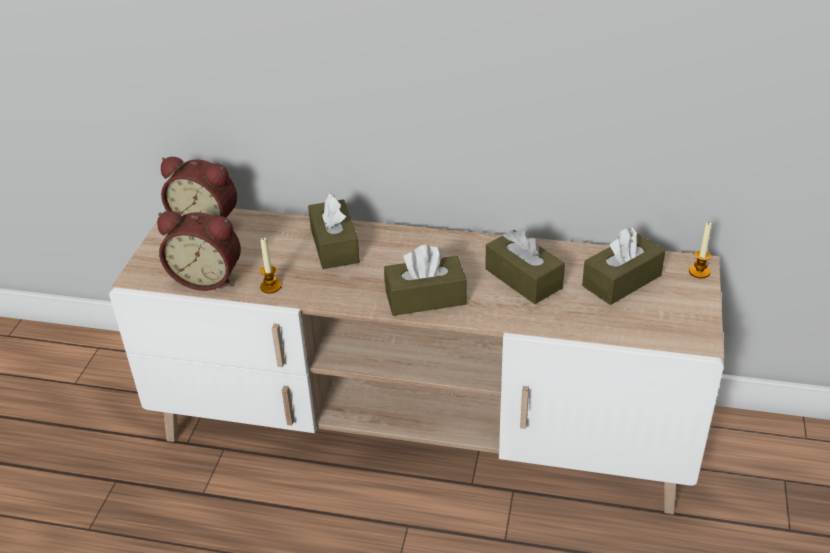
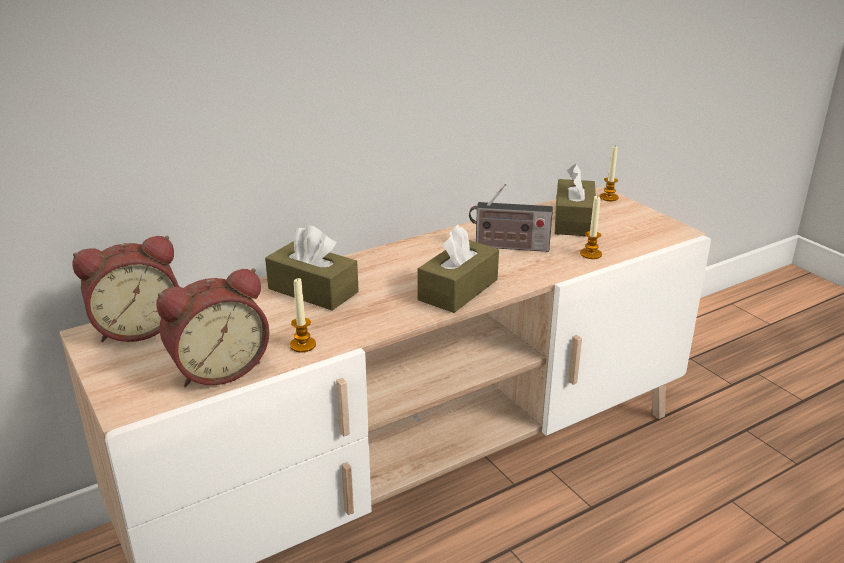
camera: 45 degrees left, 10 degrees down
brown tissue box [485,228,565,304] -> radio [469,183,553,252]
none -> candle [580,195,602,259]

